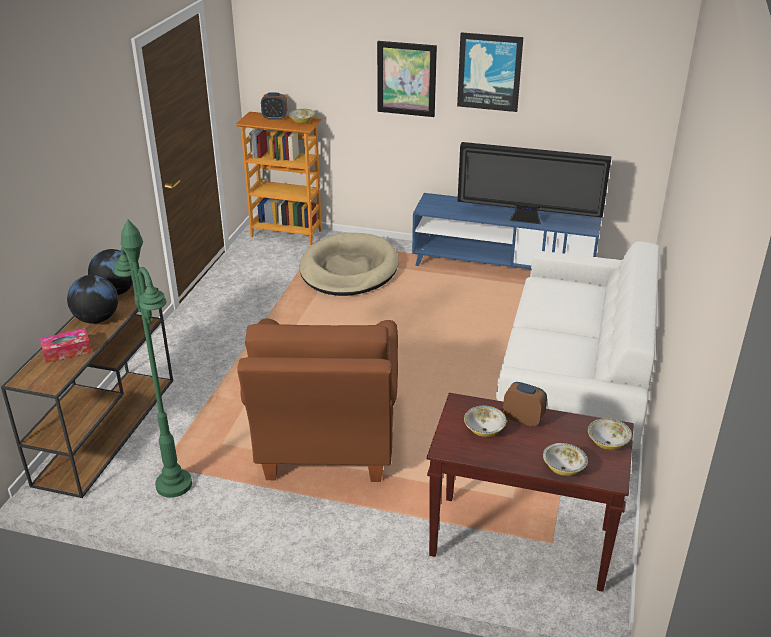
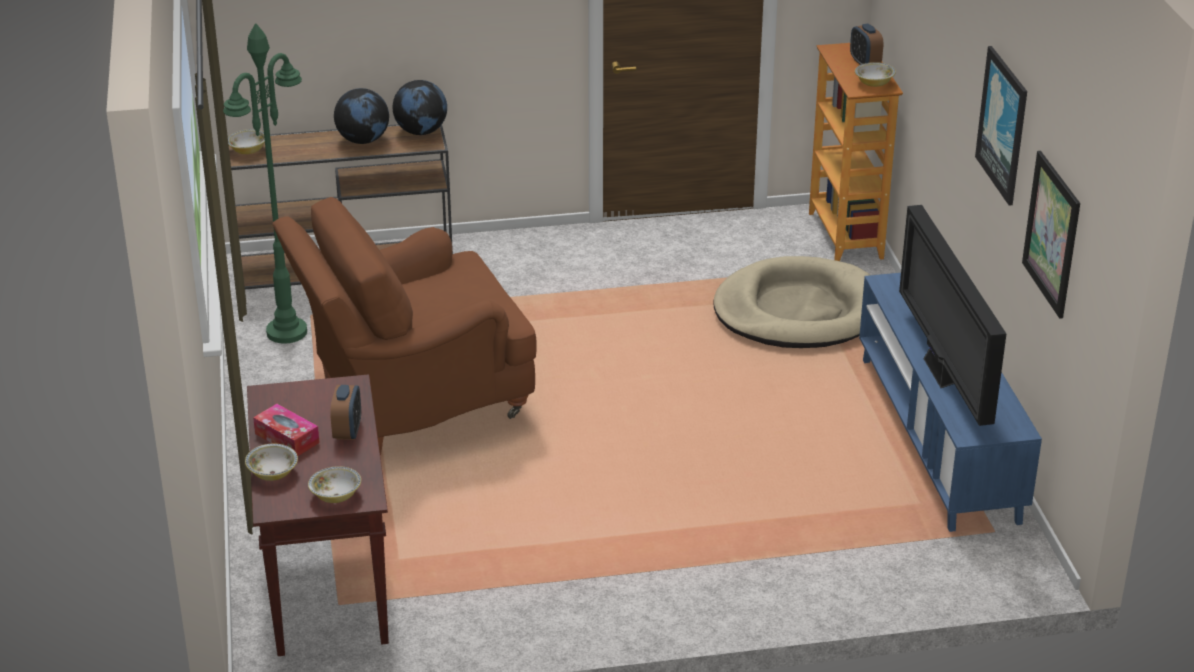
camera: 65 degrees right, 0 degrees up
tissue box [40,328,92,363] -> tissue box moved to [253,404,320,456]
picture [377,41,437,117] -> picture moved to [1022,151,1080,319]
bowl [464,406,506,437] -> bowl moved to [228,129,265,154]
white sofa [496,241,659,449] -> none

